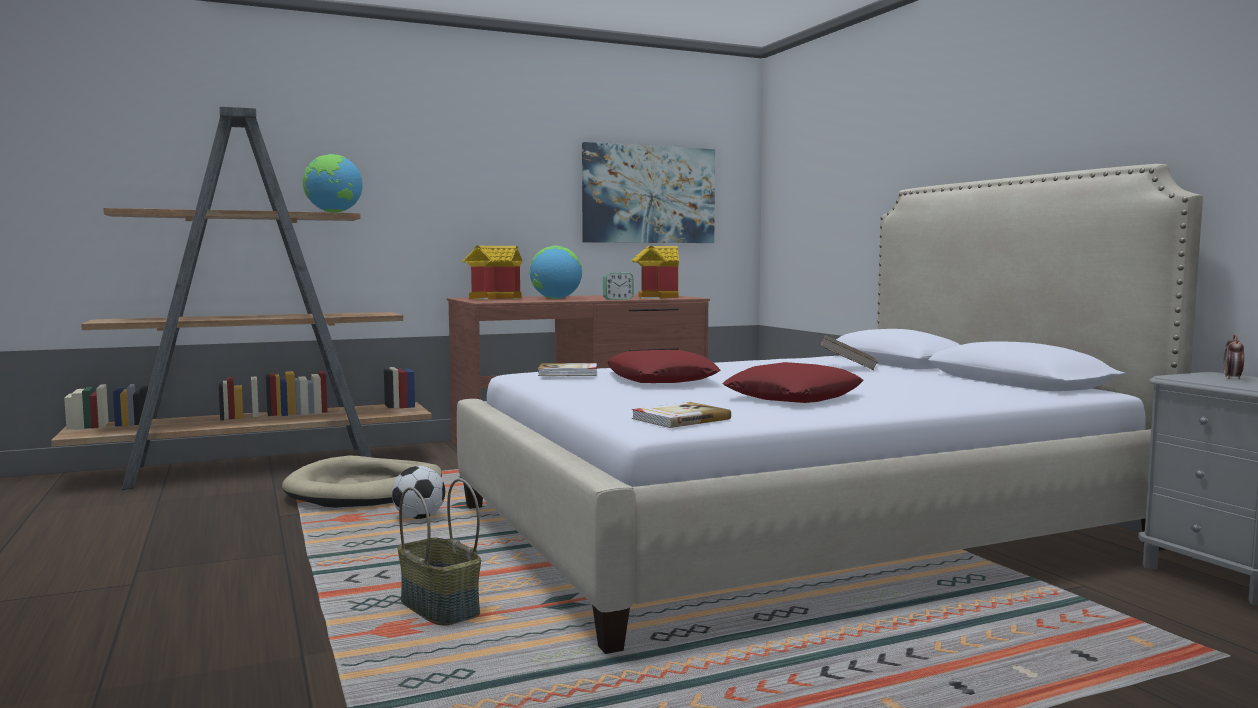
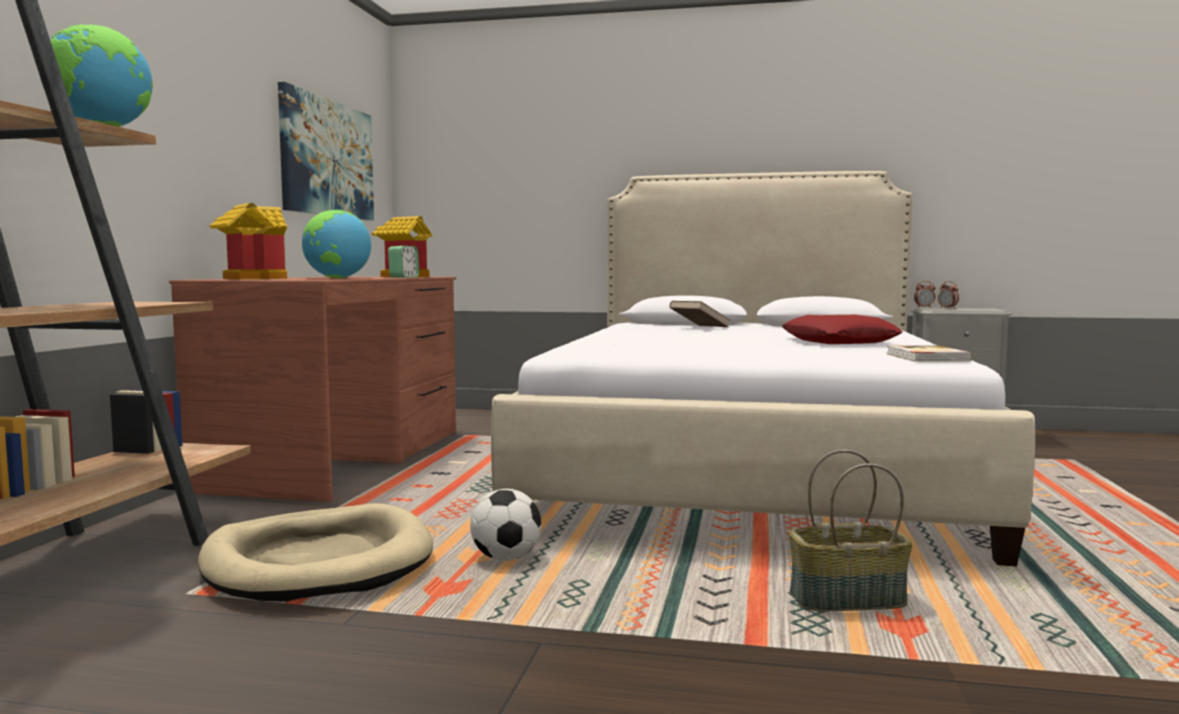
camera: 55 degrees left, 0 degrees up
book [538,363,597,376] -> none
red pillow [607,350,721,383] -> none
none -> alarm clock [914,281,935,308]

